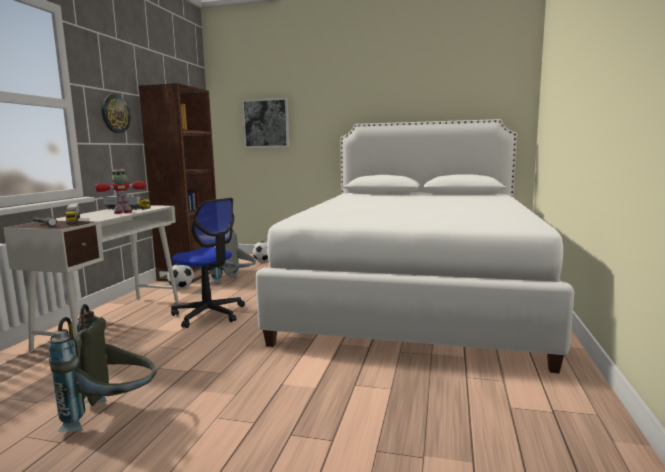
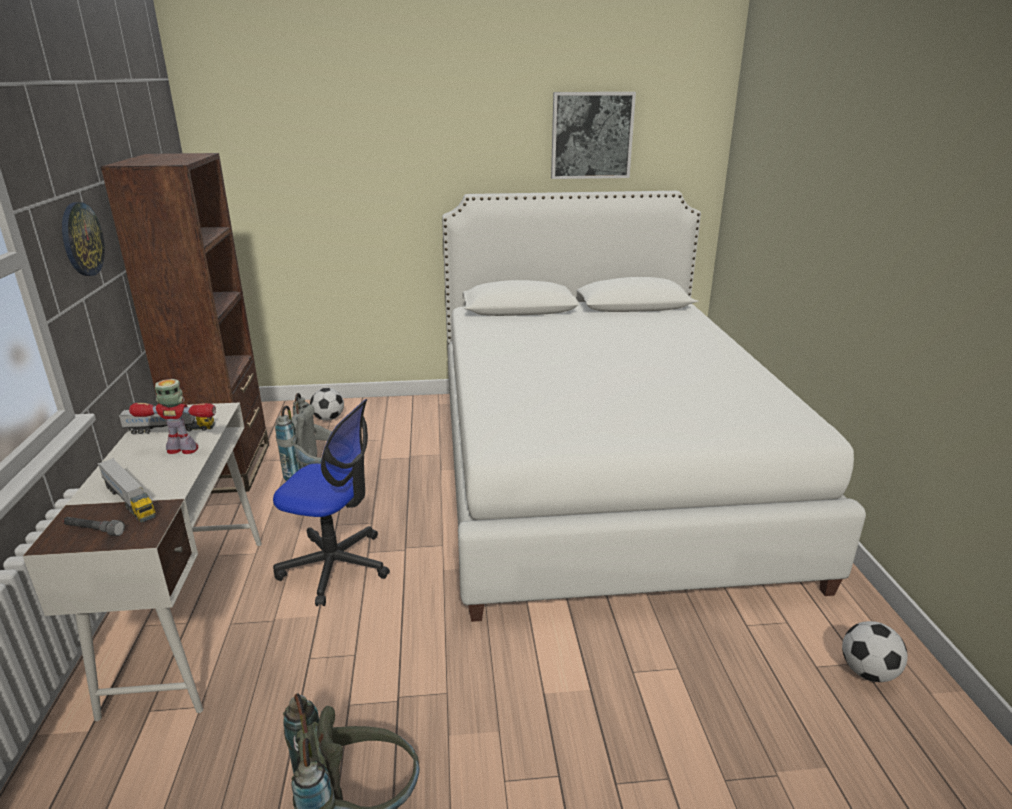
camera: 20 degrees left, 15 degrees up
toy robot [94,170,146,214] -> toy robot turned 60 degrees clockwise [129,379,216,454]
football [167,264,194,289] -> football moved to [842,621,908,682]
picture [242,98,289,148] -> picture moved to [551,92,636,179]

